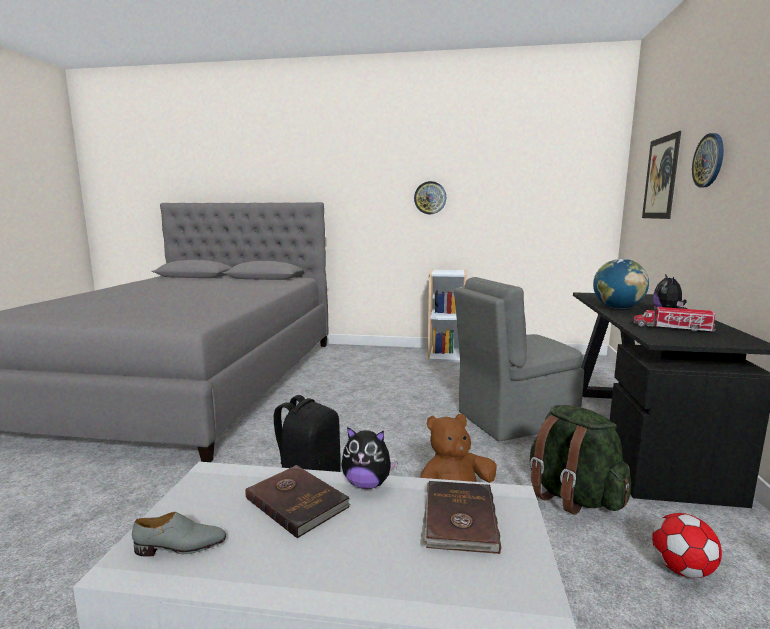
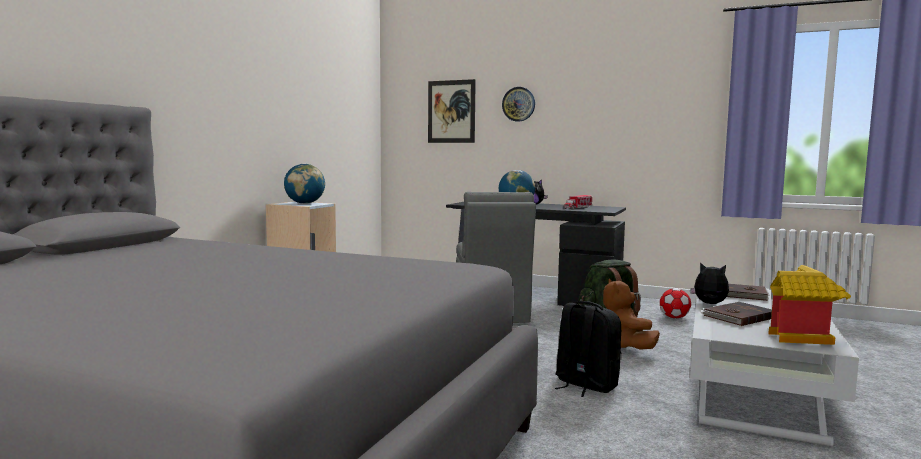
camera: 75 degrees left, 5 degrees down
grey shoe [132,512,226,557] -> toy house [768,265,851,345]
plush toy [341,427,398,489] -> plush toy turned 90 degrees counterclockwise [690,262,729,304]
wall clock [414,181,446,214] -> none
none -> globe [284,164,325,204]

